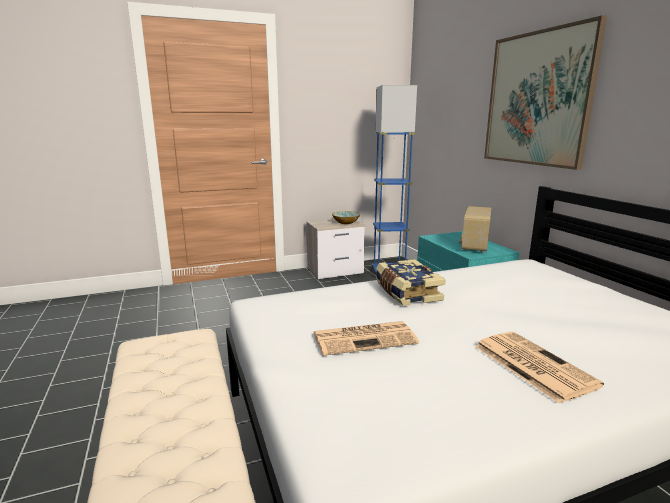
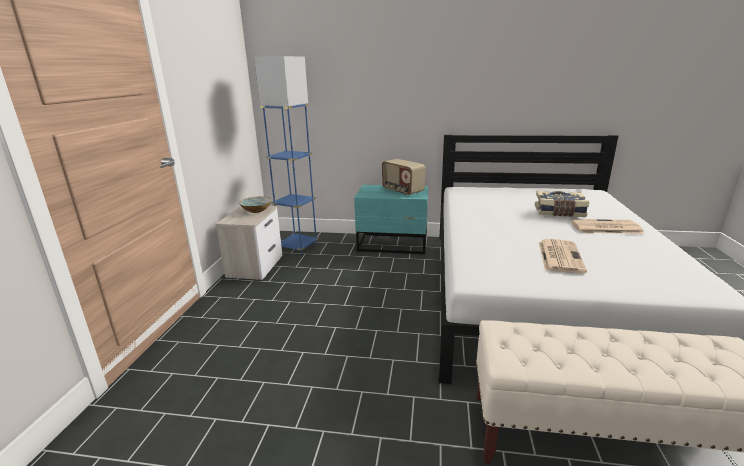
camera: 60 degrees left, 5 degrees up
book [376,259,446,306] -> book moved to [535,191,589,217]
picture [484,16,607,170] -> none

